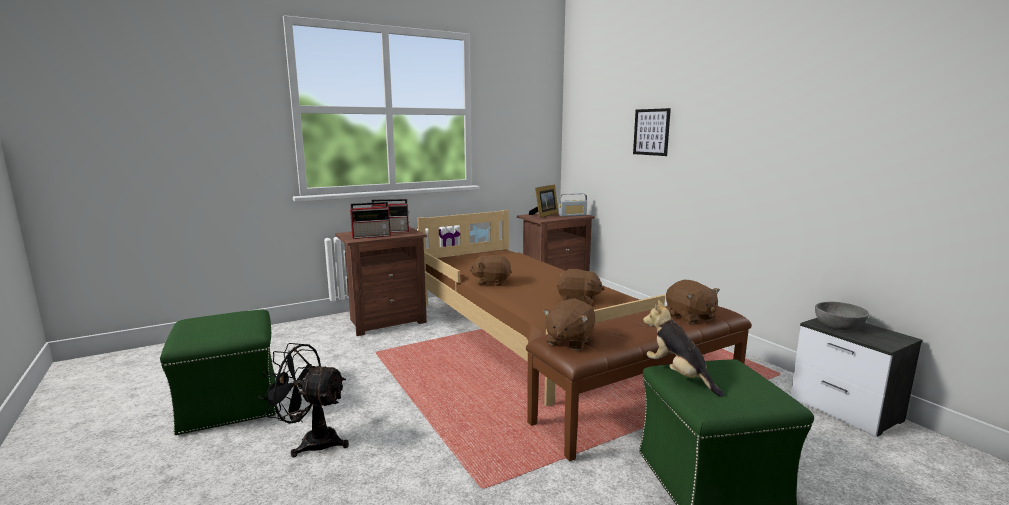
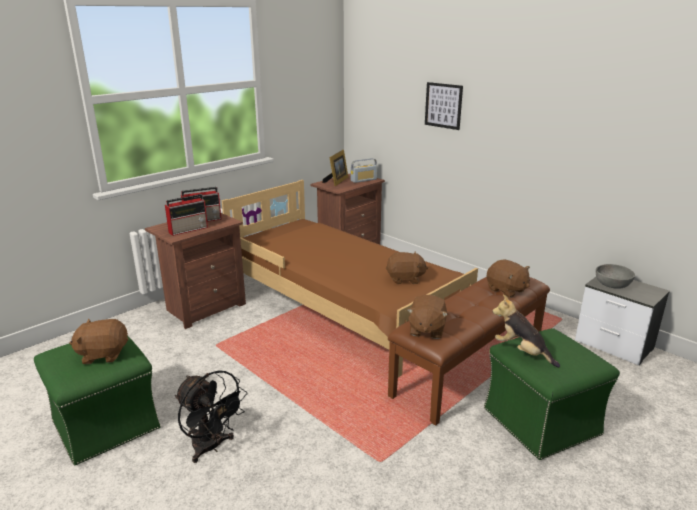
camera: 15 degrees left, 10 degrees up
black fan [258,343,349,457] -> black fan turned 135 degrees counterclockwise [175,370,248,463]
brown plush toy [470,255,512,286] -> brown plush toy moved to [69,319,128,364]

